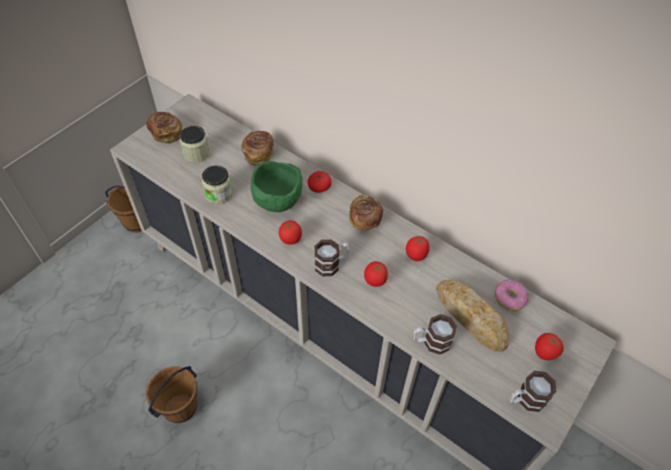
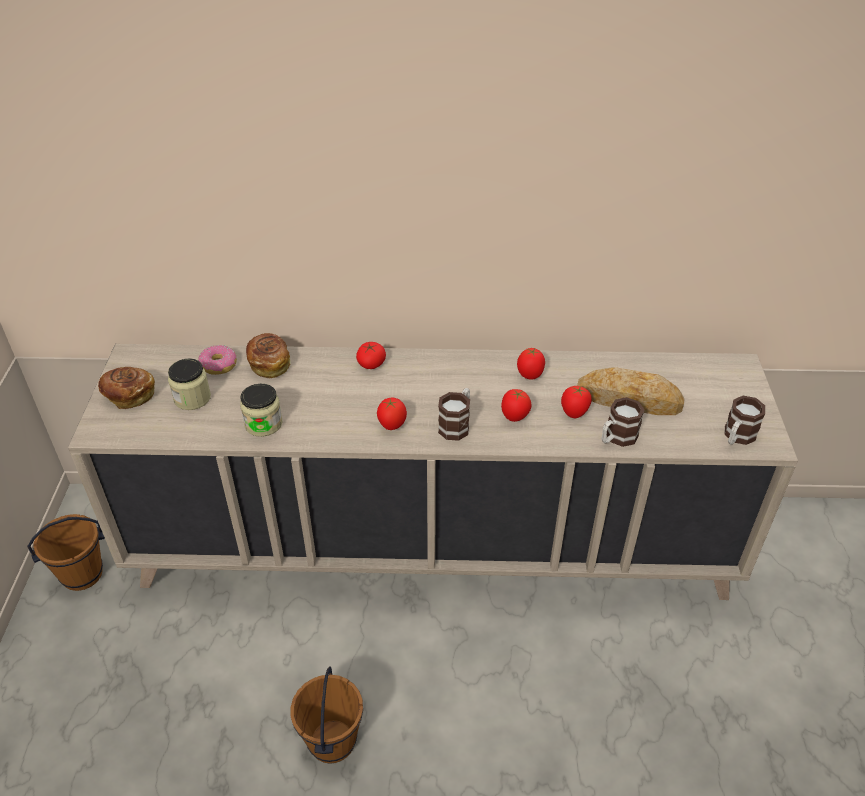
camera: 35 degrees left, 10 degrees down
green bowl [251,161,303,212] -> none
bread [348,195,383,230] -> none
donut [495,280,529,311] -> donut moved to [198,345,237,375]
tomato [535,333,564,360] -> tomato moved to [561,386,592,418]

